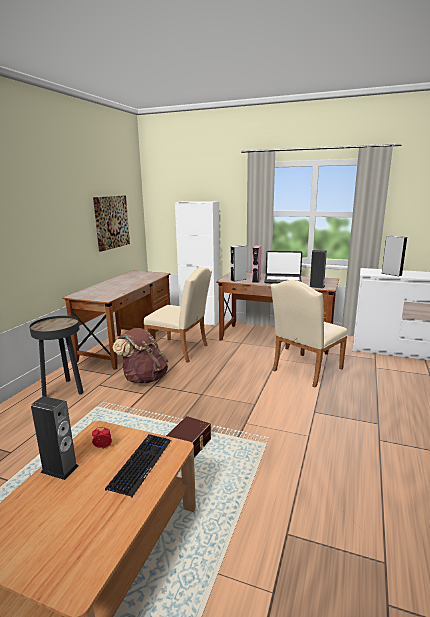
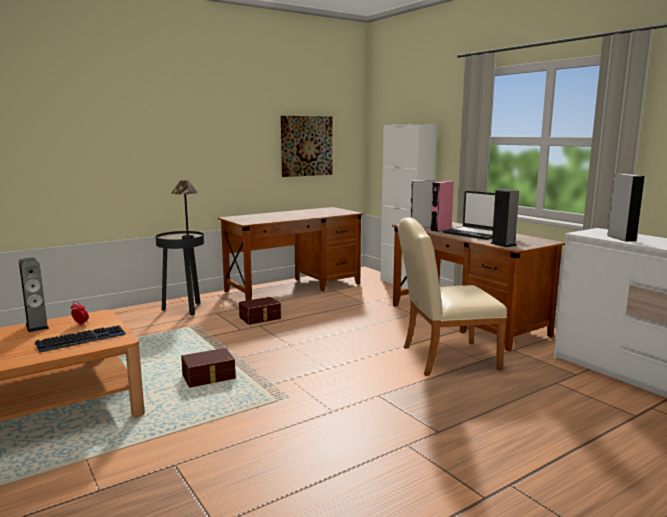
camera: 35 degrees right, 5 degrees down
brown backpack [113,328,168,383] -> brown storage box [239,297,281,325]
beige chair [144,267,212,363] -> none
none -> table lamp [171,180,199,239]

